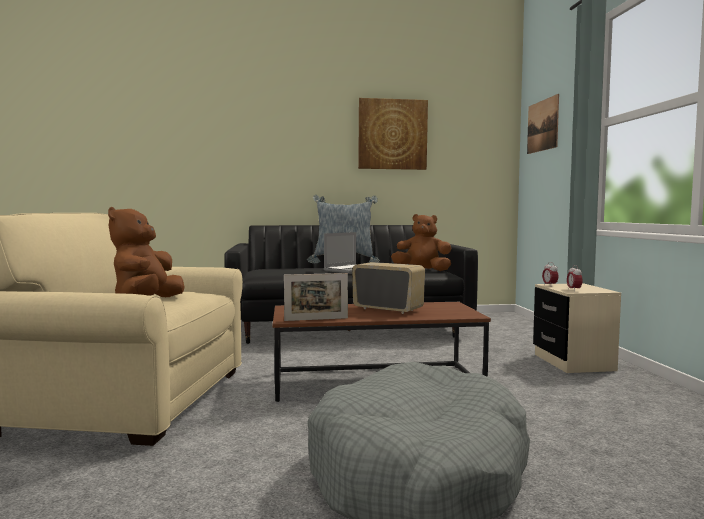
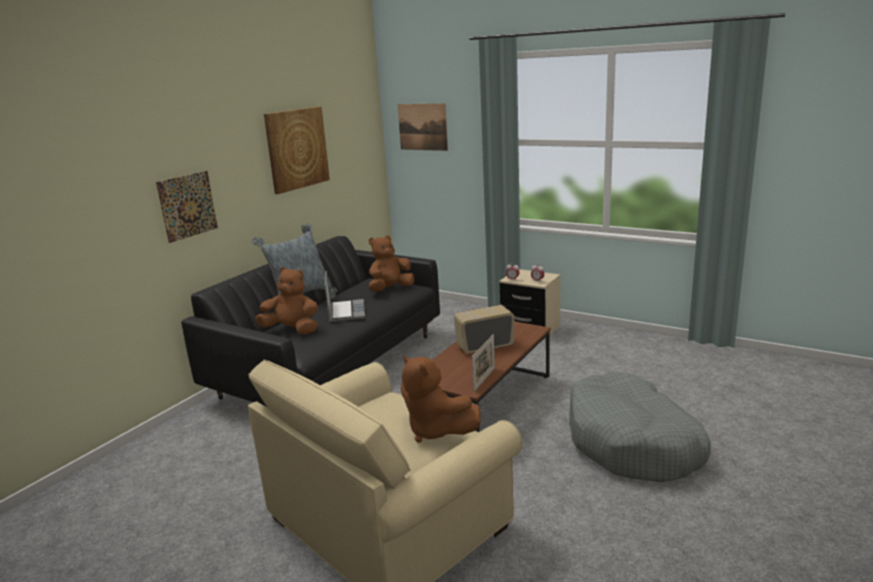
camera: 50 degrees left, 15 degrees up
none -> picture [156,171,218,243]
none -> brown plush toy [255,267,318,334]

